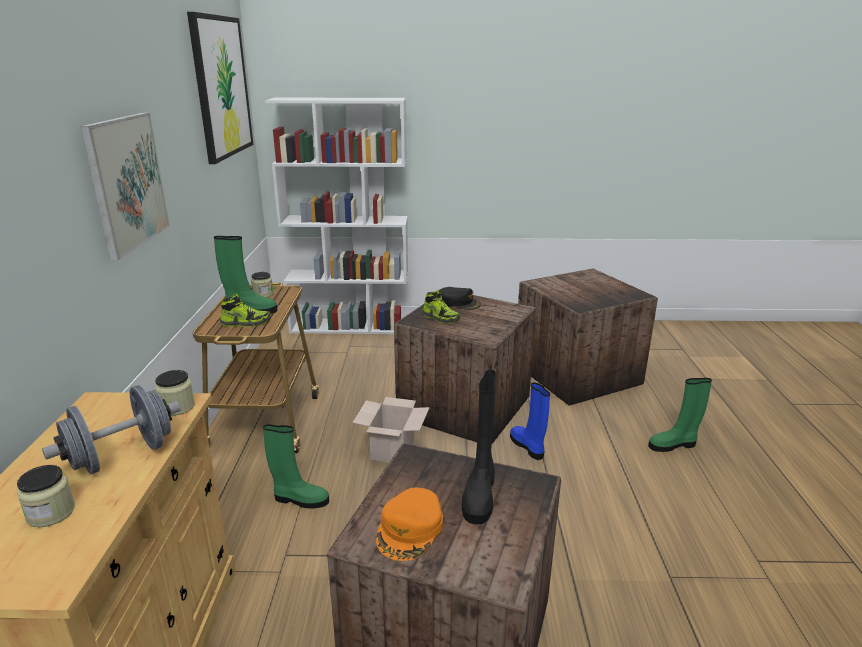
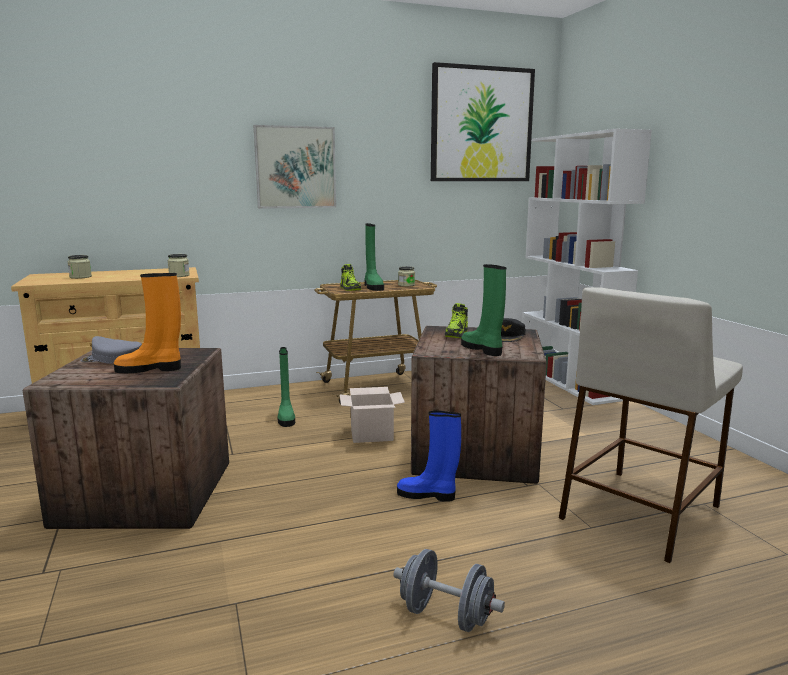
camera: 70 degrees right, 10 degrees down
grey dumbbell [42,385,180,474] -> grey dumbbell moved to [394,549,505,632]
orange cap [376,488,443,561] -> grey cap [81,336,142,364]
black boot [462,370,496,524] -> orange boot [114,273,181,373]
blue boot [510,382,550,460] -> blue boot turned 120 degrees counterclockwise [397,411,461,502]
crate [518,269,658,406] -> beige stool [559,287,743,563]
green boot [648,378,712,452] -> green boot moved to [461,264,506,356]

